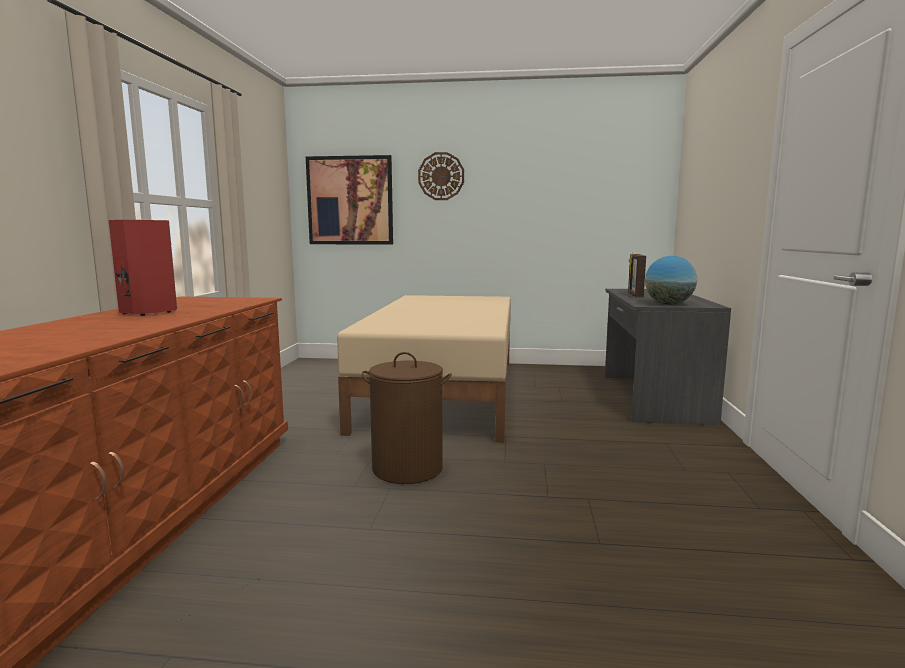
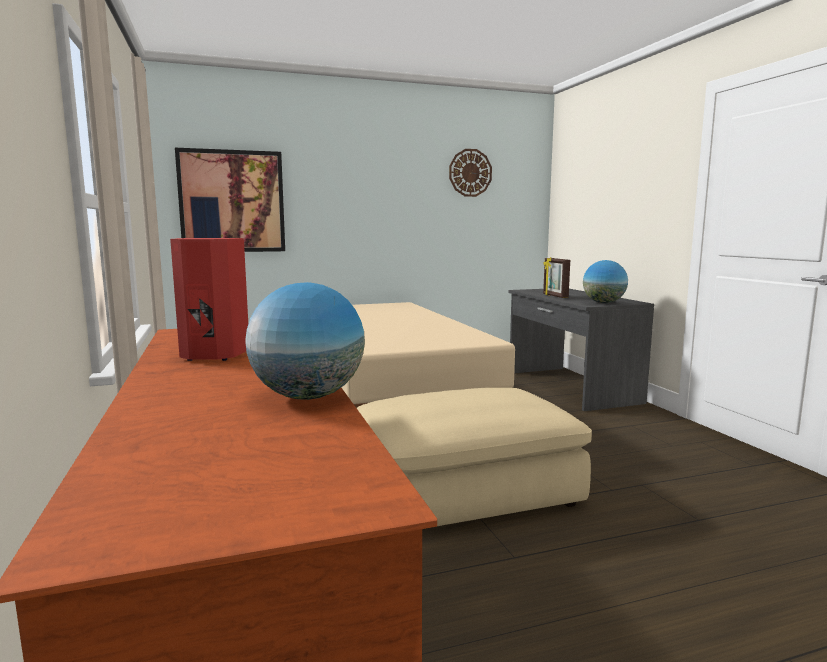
camera: 25 degrees left, 0 degrees up
brown laundry basket [362,352,452,484] -> beige ottoman [357,387,592,526]
wall clock [418,152,464,200] -> wall clock moved to [449,149,492,197]
none -> globe [245,282,365,400]

